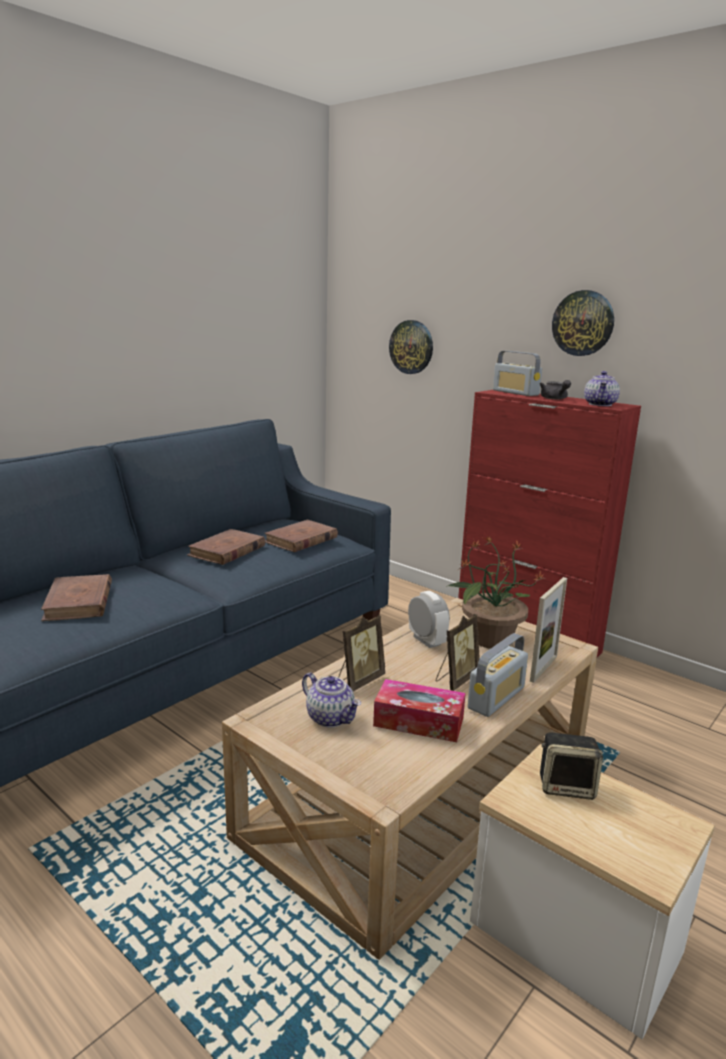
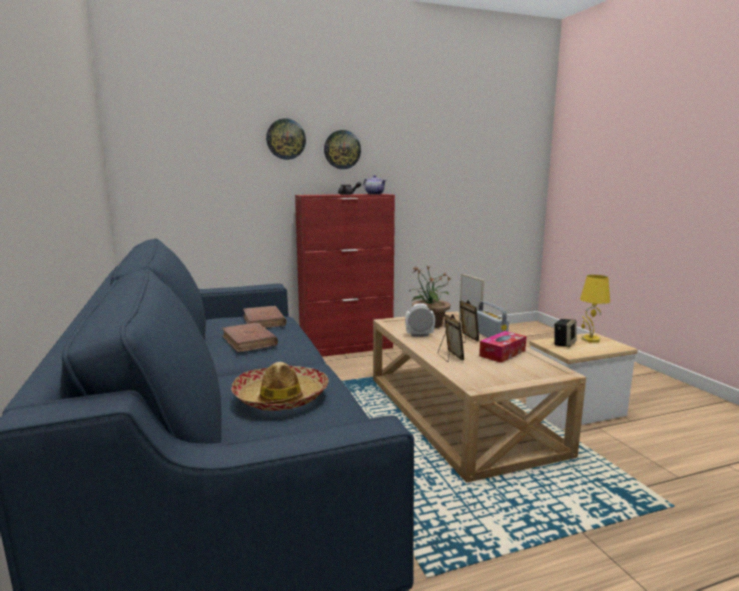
camera: 60 degrees left, 5 degrees down
brown book [41,574,112,621] -> hat [231,362,329,411]
teapot [302,673,361,727] -> none
wall clock [389,320,433,374] -> wall clock moved to [266,119,306,160]
radio [493,351,542,396] -> none
none -> yellow table lamp [580,275,610,343]

